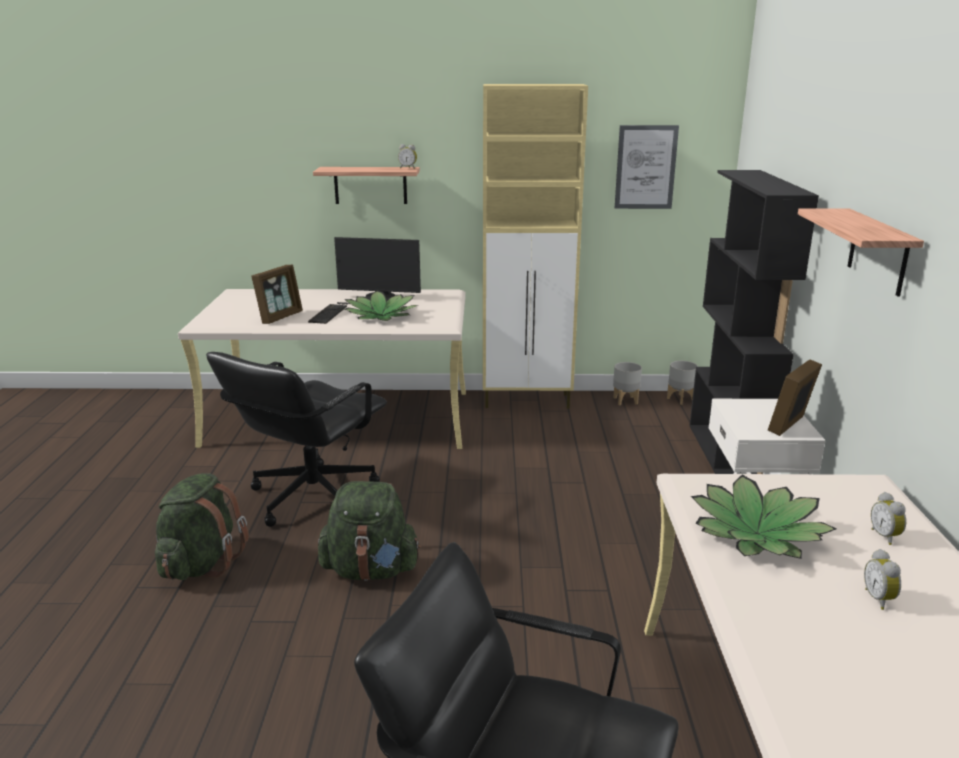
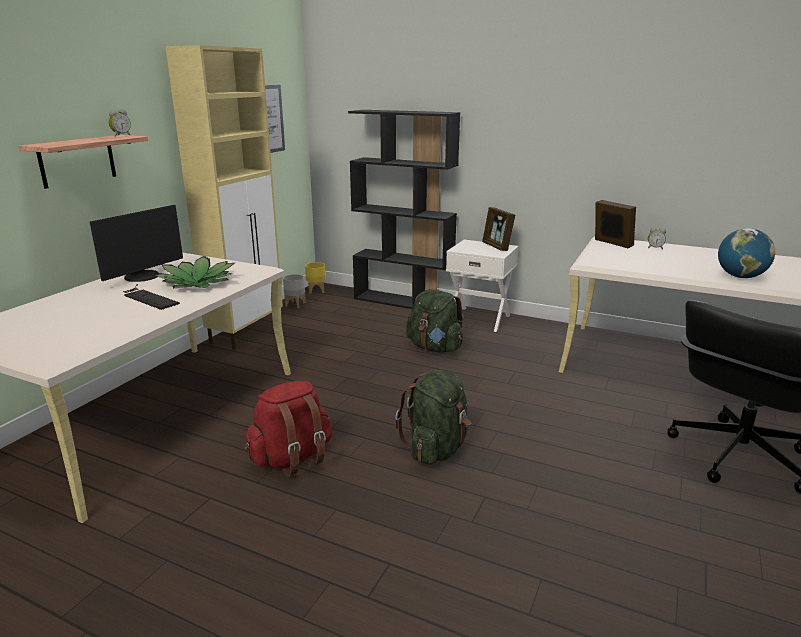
camera: 65 degrees left, 0 degrees up
green backpack [155,473,249,580] -> green backpack moved to [406,289,464,352]
black office chair [206,352,387,527] -> red backpack [245,381,332,476]
picture frame [251,265,303,324] -> picture frame moved to [595,200,636,248]
grey planter [667,361,698,405] -> yellow planter [305,262,326,294]
potted plant [691,475,837,559] -> none
shelf [798,208,924,297] -> none
alarm clock [864,549,901,610] -> none
none -> globe [718,228,775,278]

